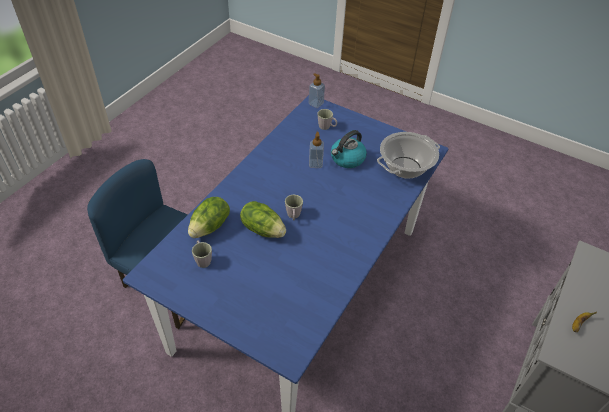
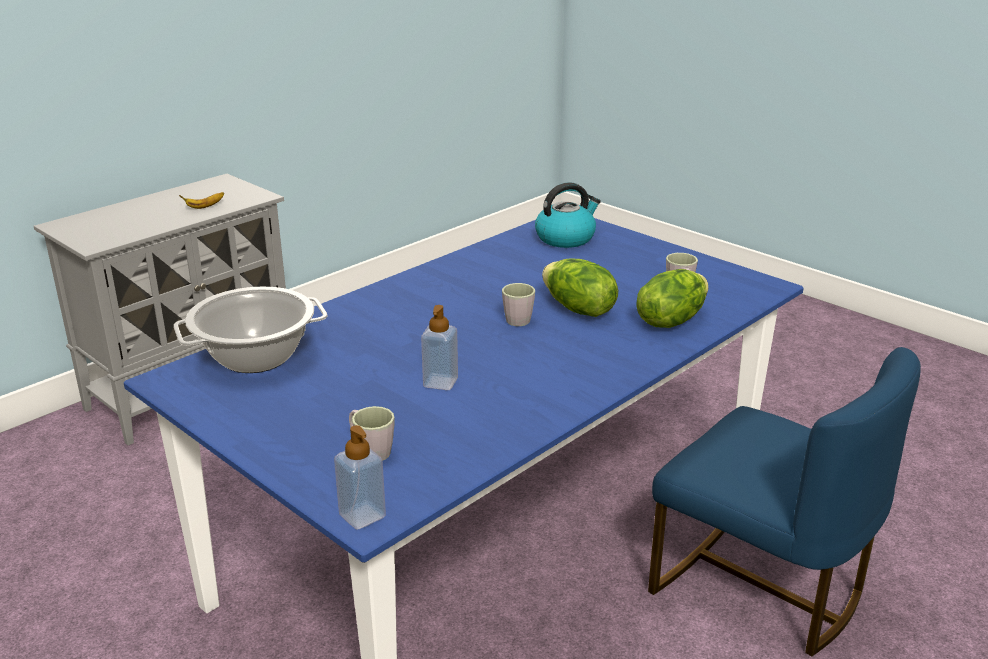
camera: 165 degrees left, 20 degrees down
kettle [331,130,367,168] -> kettle moved to [535,182,601,248]

